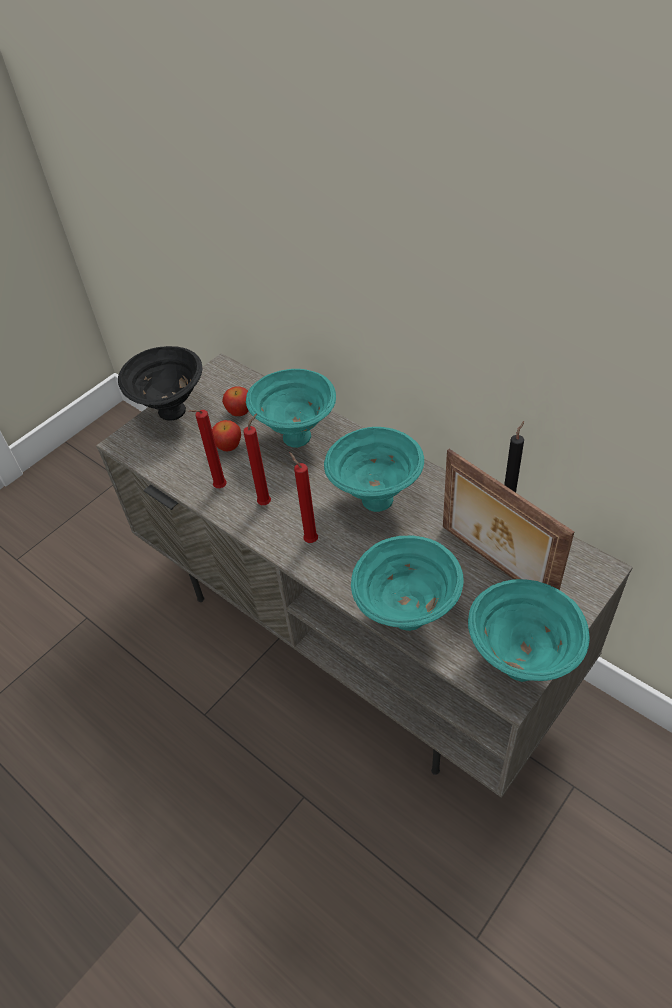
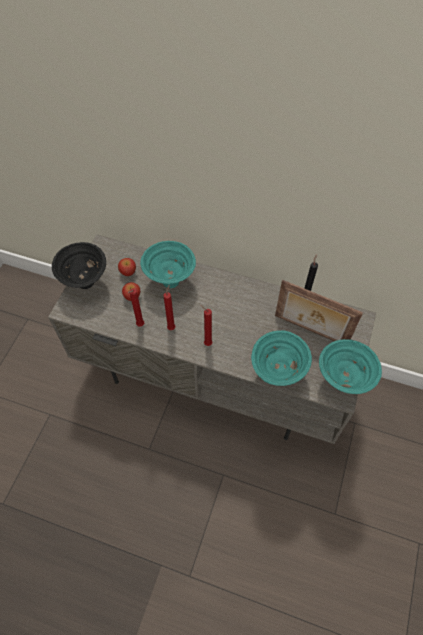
camera: 25 degrees left, 10 degrees up
turquoise bowl [324,427,424,512] -> none

